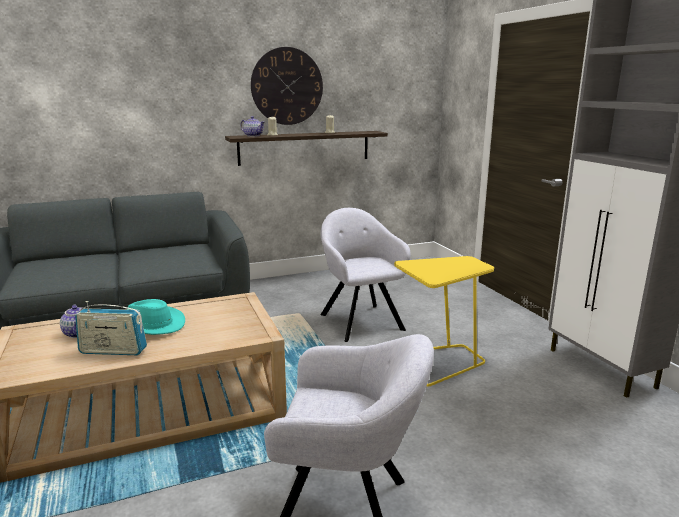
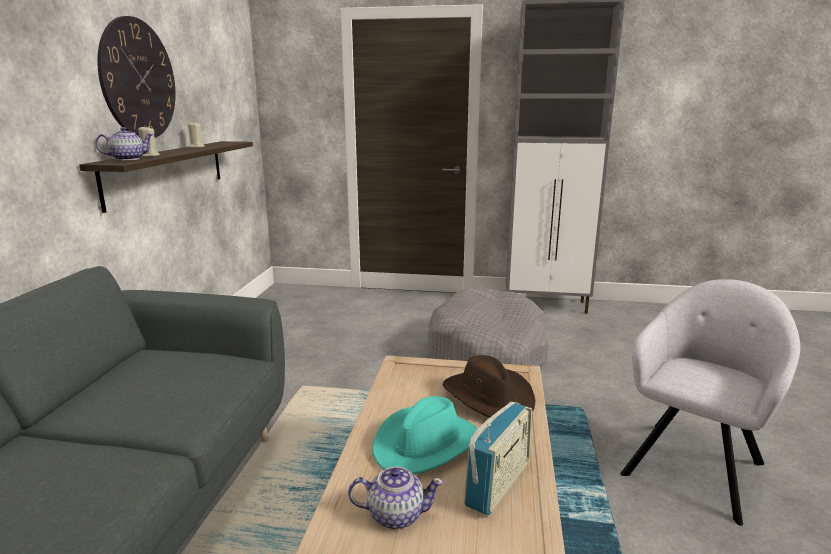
camera: 60 degrees left, 0 degrees up
grey armchair [321,208,411,342] -> none
yellow side table [394,256,494,387] -> grey dog bed [428,288,548,368]
none -> brown hat [443,355,535,418]

